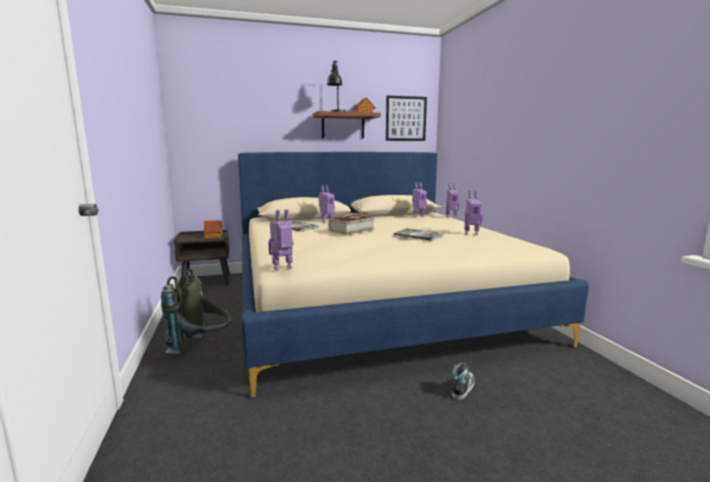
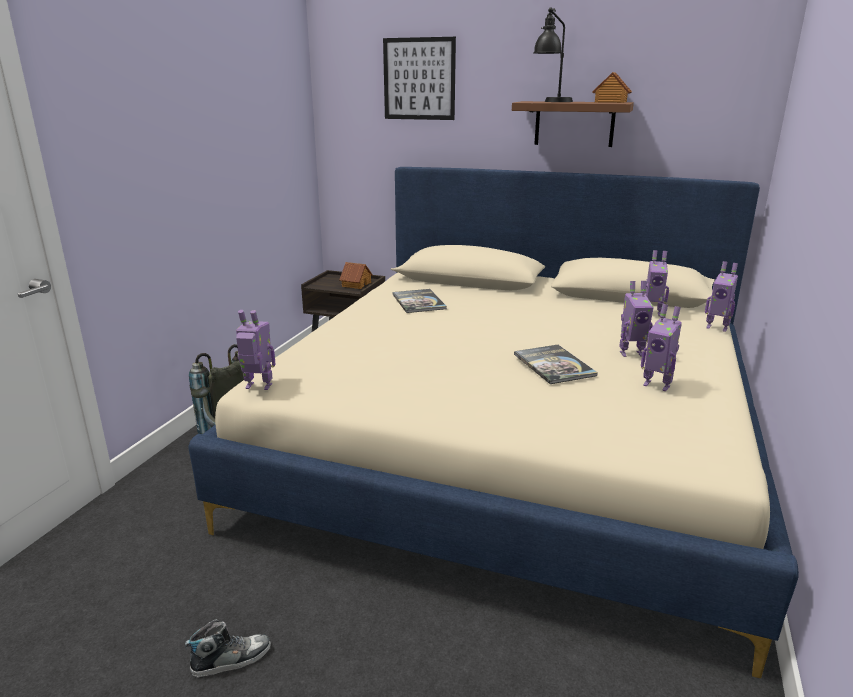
camera: 35 degrees right, 10 degrees up
toy robot [319,185,335,223] -> toy robot moved to [619,281,654,357]
book [328,215,375,235] -> none
picture [386,96,427,141] -> picture moved to [383,37,456,120]
shoe [452,363,475,400] -> shoe moved to [185,619,271,678]

